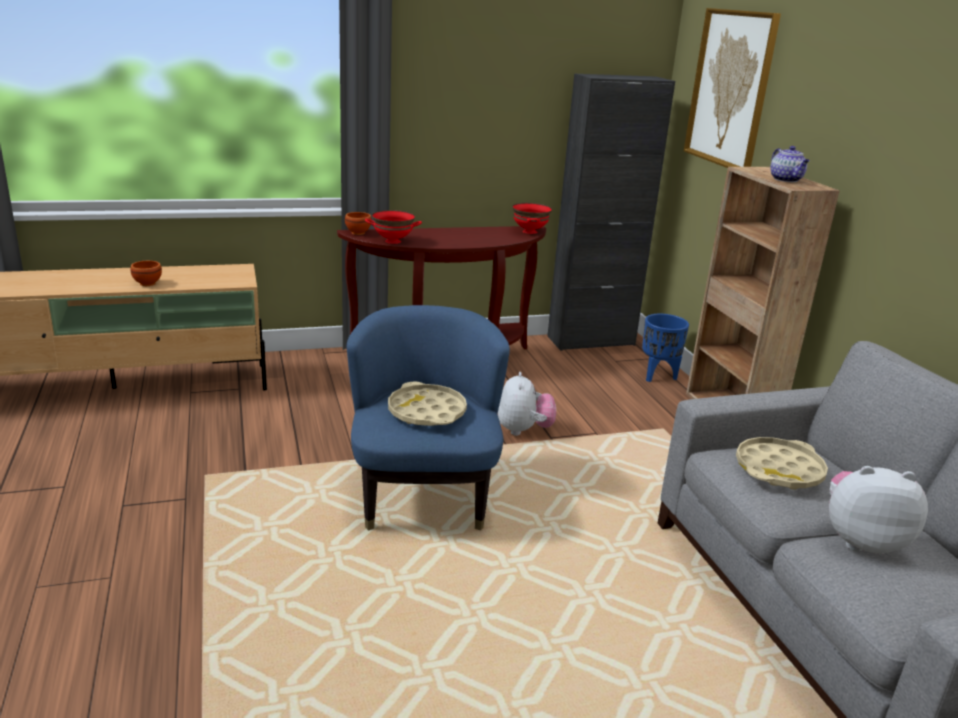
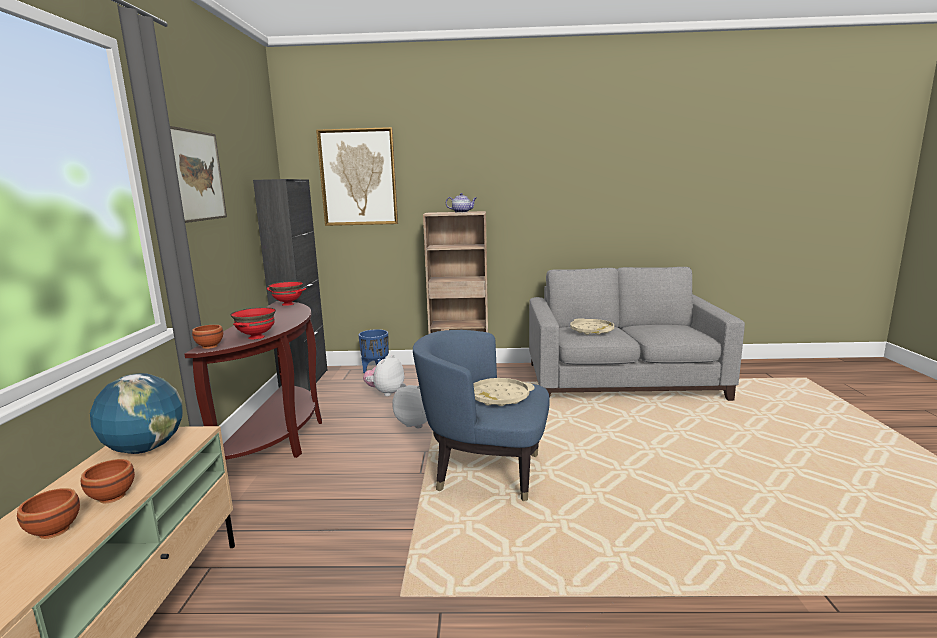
camera: 70 degrees left, 10 degrees down
plush toy [829,466,928,555] -> plush toy moved to [363,355,404,396]
none -> brown bowl [17,488,80,539]
none -> globe [90,373,183,454]
none -> picture [170,126,227,223]

